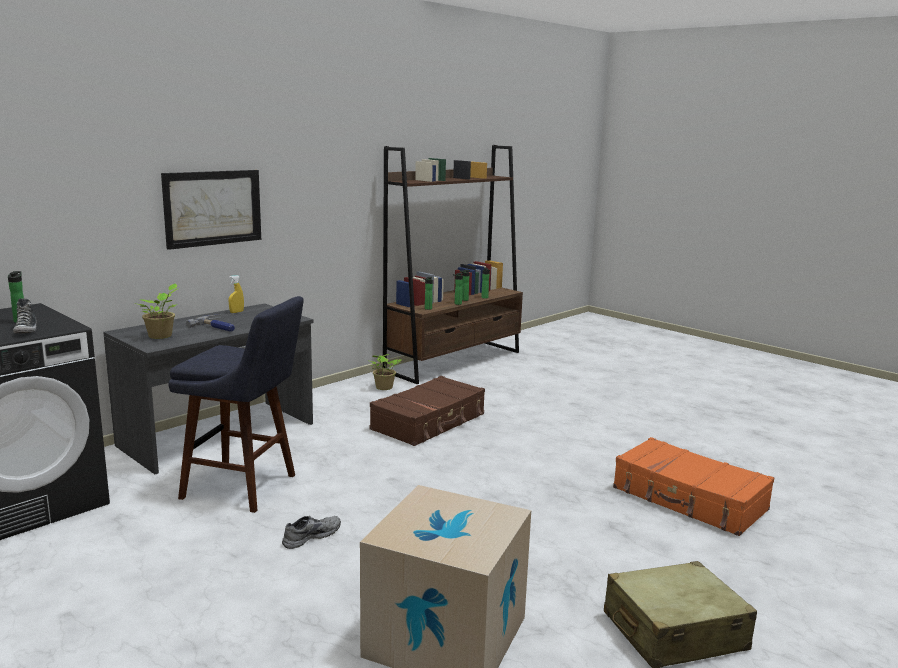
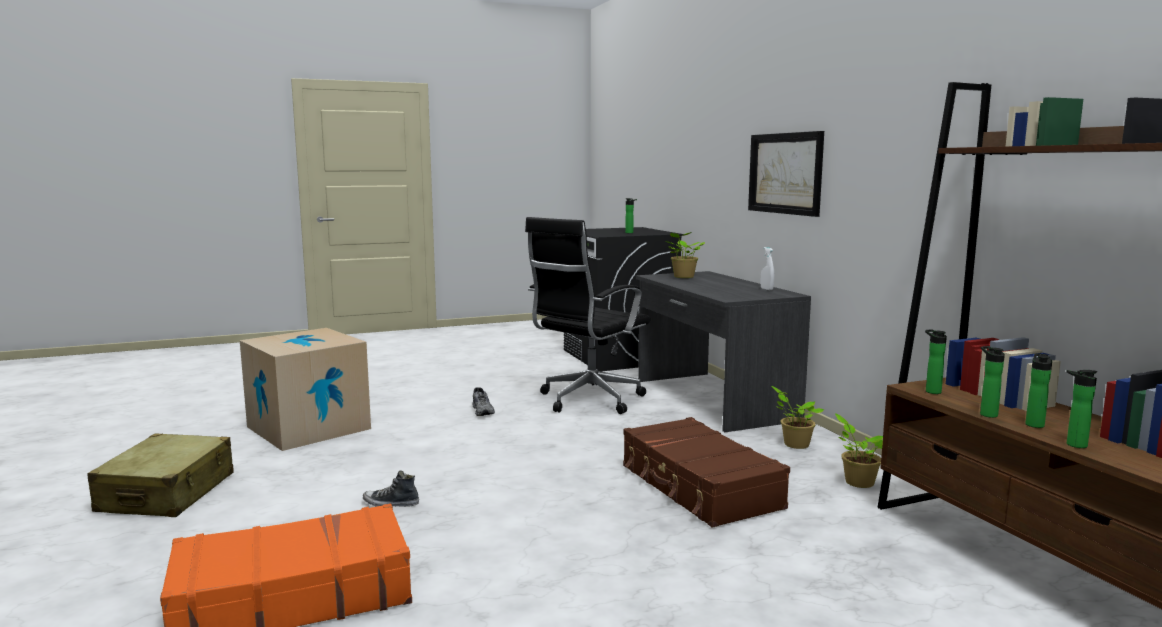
camera: 115 degrees right, 5 degrees down
shoe [13,298,37,333] -> shoe moved to [363,471,419,507]
blue stool [168,296,304,513] -> black office chair [525,217,650,414]
hammer [186,315,235,332] -> none
yellow spray bottle [229,275,244,313] -> white spray bottle [761,247,774,290]
none -> potted plant [772,386,824,449]

